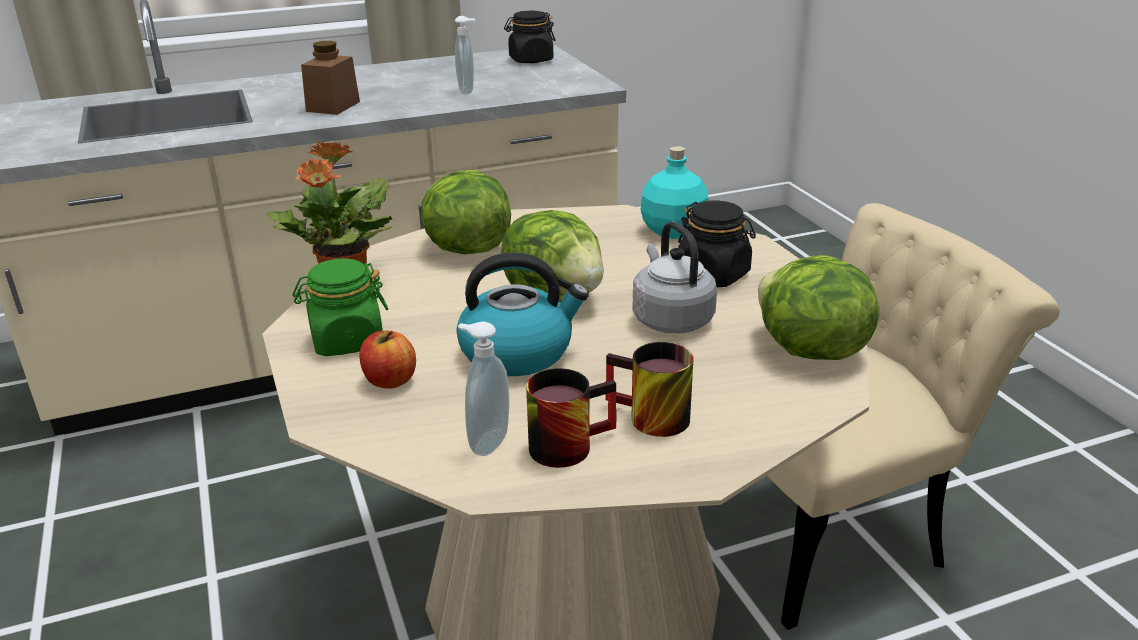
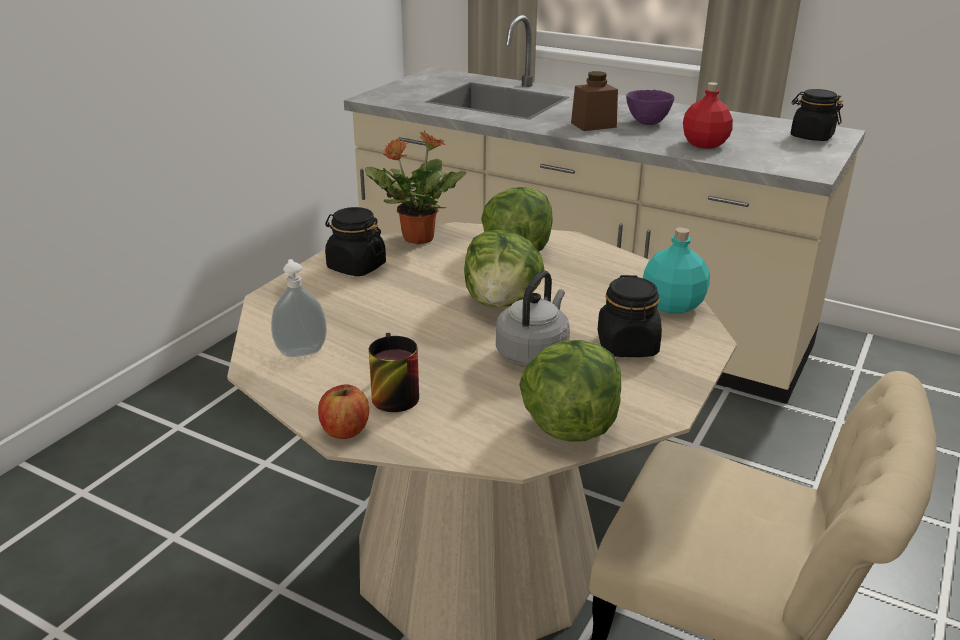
camera: 50 degrees right, 0 degrees up
green jar [292,258,388,356] -> black jar [325,207,386,276]
apple [359,331,416,389] -> apple moved to [318,384,369,439]
soap dispenser [455,16,475,94] -> red bottle [683,82,733,149]
kettle [457,252,589,376] -> none
mug [526,368,617,468] -> none
none -> purple bowl [626,90,674,125]

